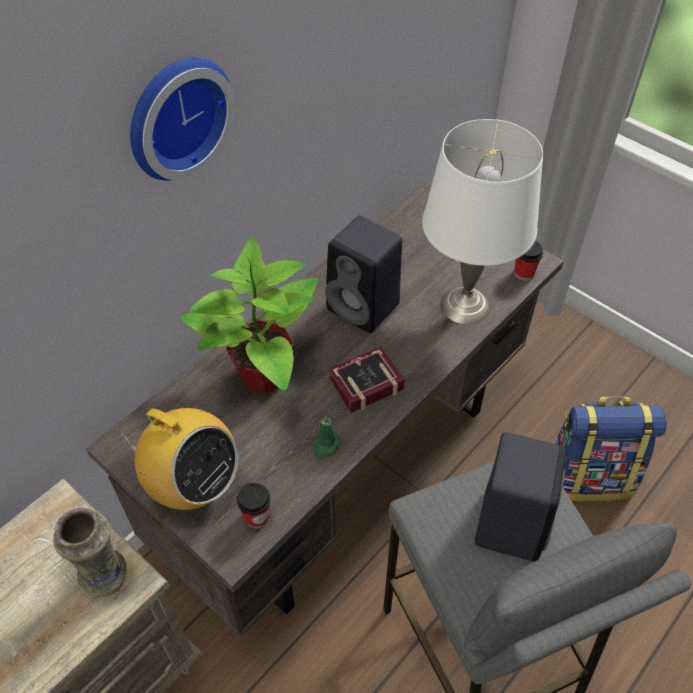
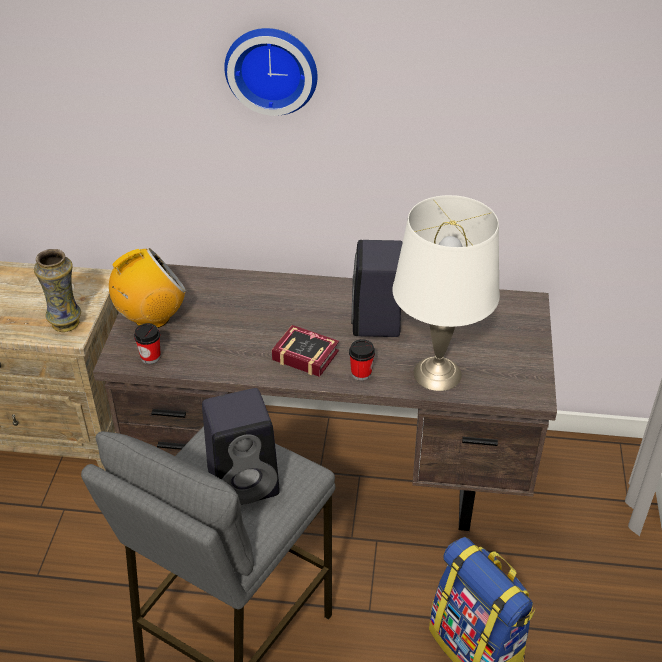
camera: 55 degrees right, 10 degrees down
radio [119,408,238,510] -> radio turned 120 degrees counterclockwise [109,248,186,328]
potted plant [180,237,318,394] -> none
green candle [313,416,342,459] -> none
cup [514,241,543,281] -> cup moved to [349,339,375,381]

